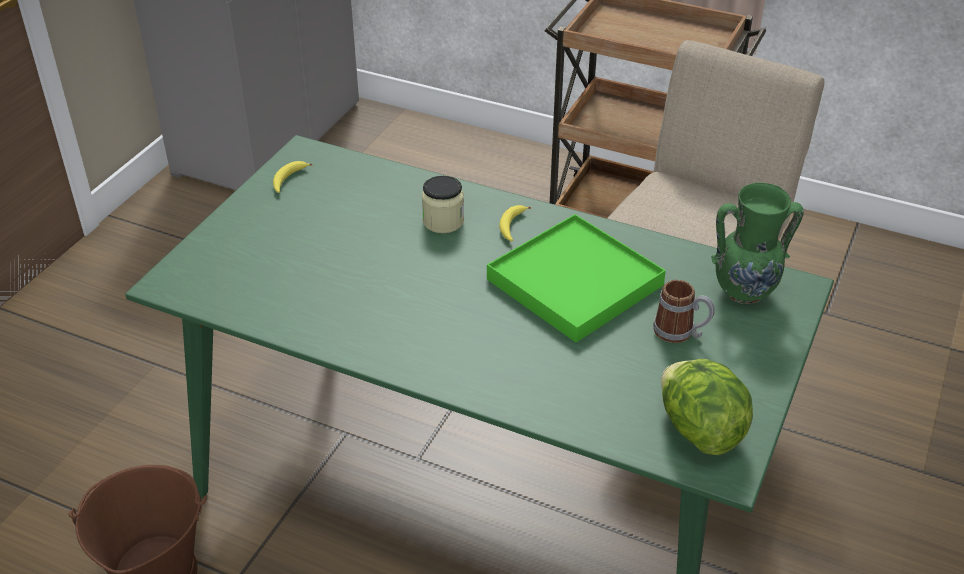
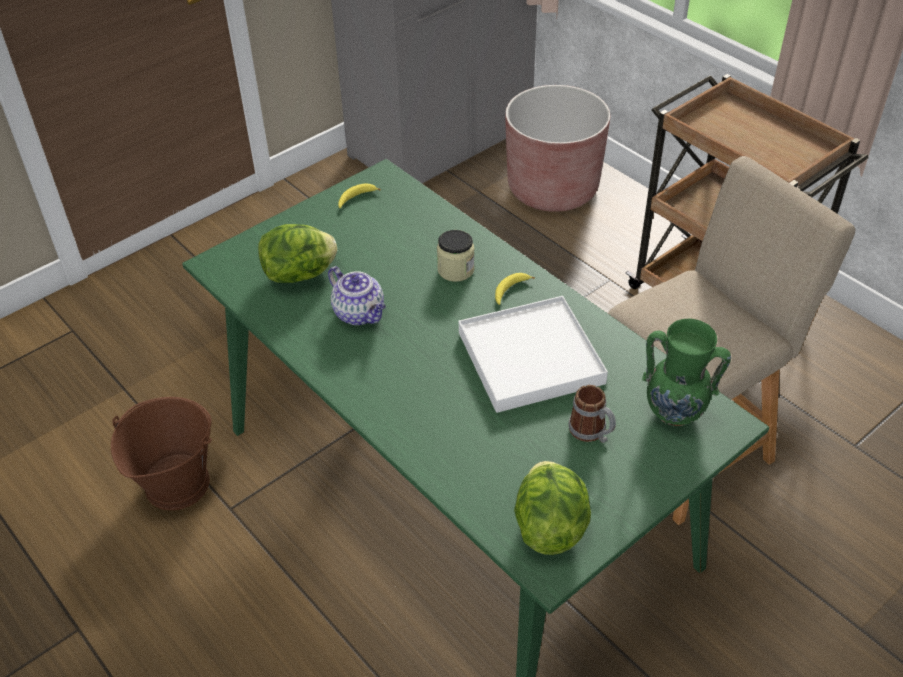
camera: 25 degrees right, 5 degrees up
green tray [487,214,666,343] -> white tray [459,296,608,413]
none -> lettuce [258,224,337,283]
none -> teapot [328,266,386,325]
none -> brown planter [505,85,610,212]

